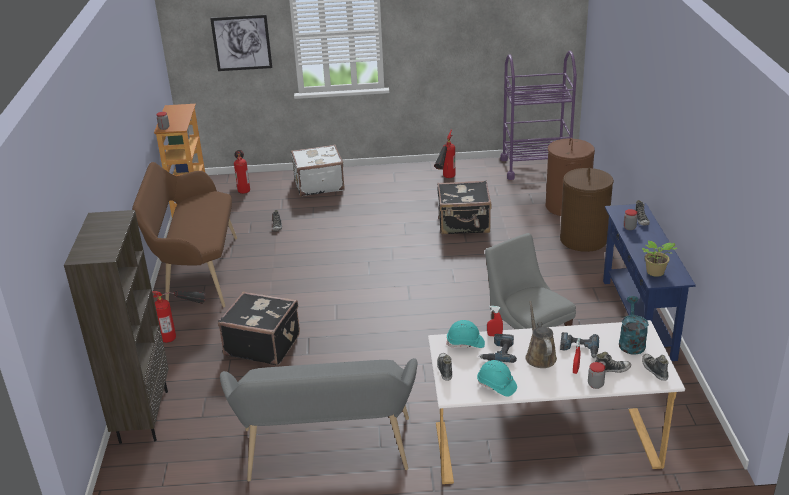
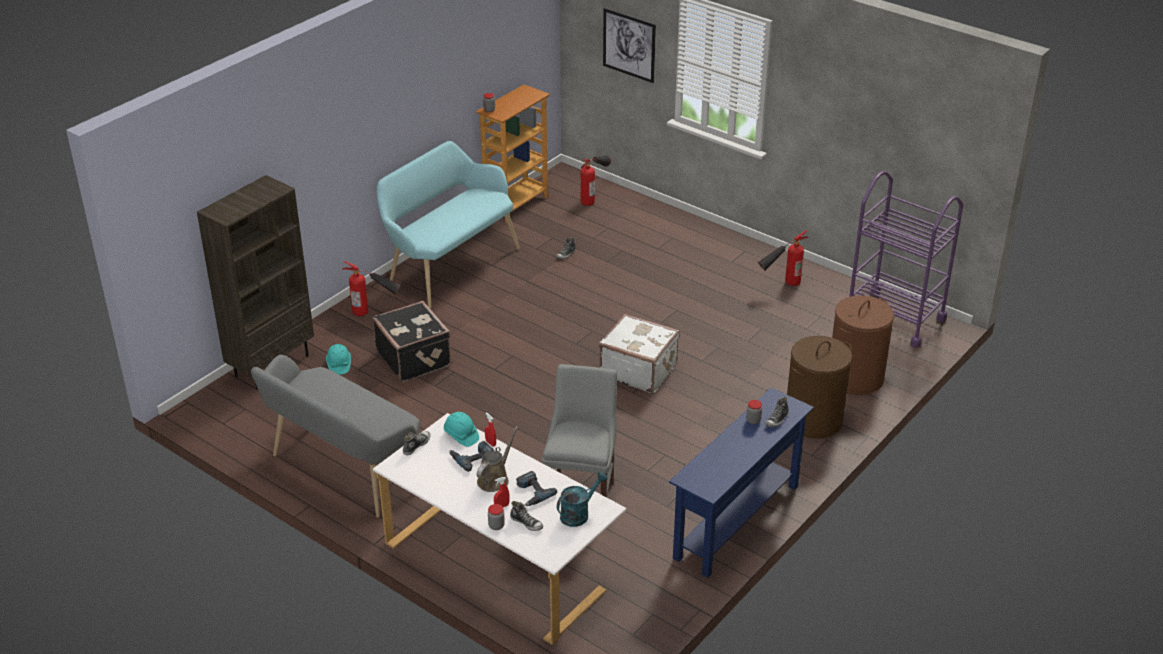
camera: 40 degrees right, 5 degrees up
brown bench [132,162,237,307] -> turquoise bench [377,141,520,309]
white suitcase [291,144,345,197] -> white suitcase moved to [599,314,680,394]
black suitcase [437,181,491,235] -> none
turquoise hard hat [477,360,517,397] -> turquoise hard hat moved to [326,344,351,375]
potted plant [642,241,678,277] -> none
shoe [642,354,669,381] -> none

